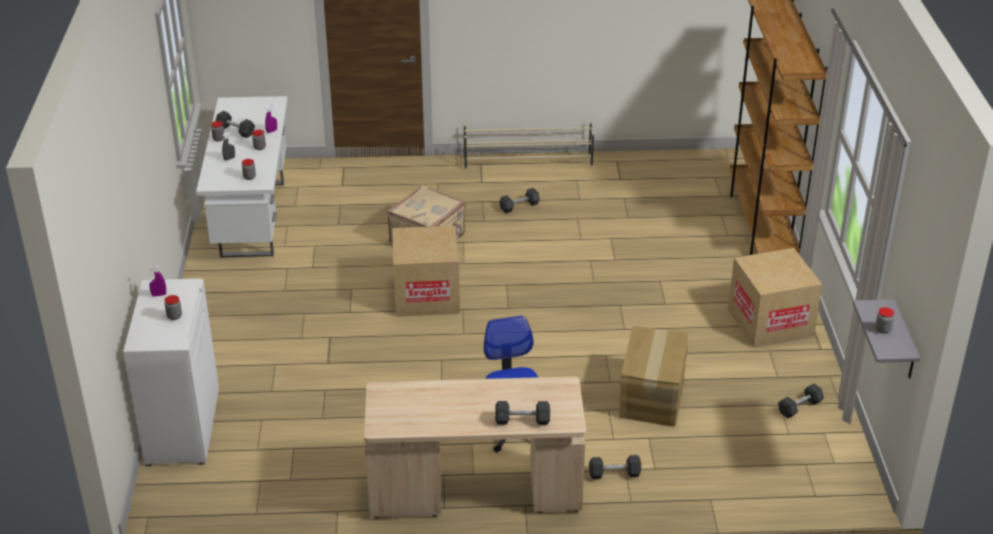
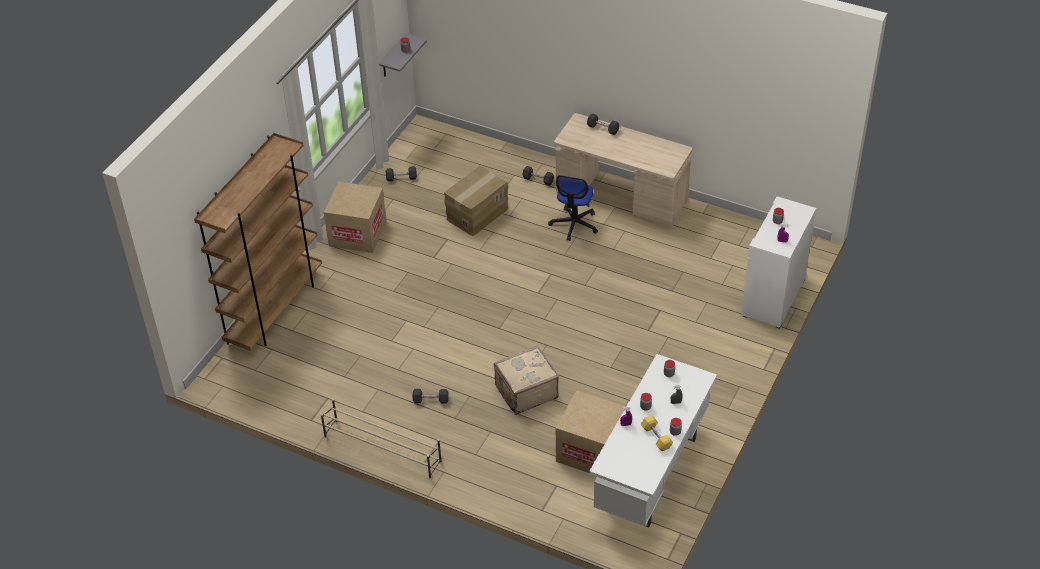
camera: 150 degrees left, 10 degrees up
grey dumbbell [215,111,255,138] -> yellow dumbbell [641,415,673,451]
cardboard box [392,225,460,317] -> cardboard box moved to [556,390,626,473]

